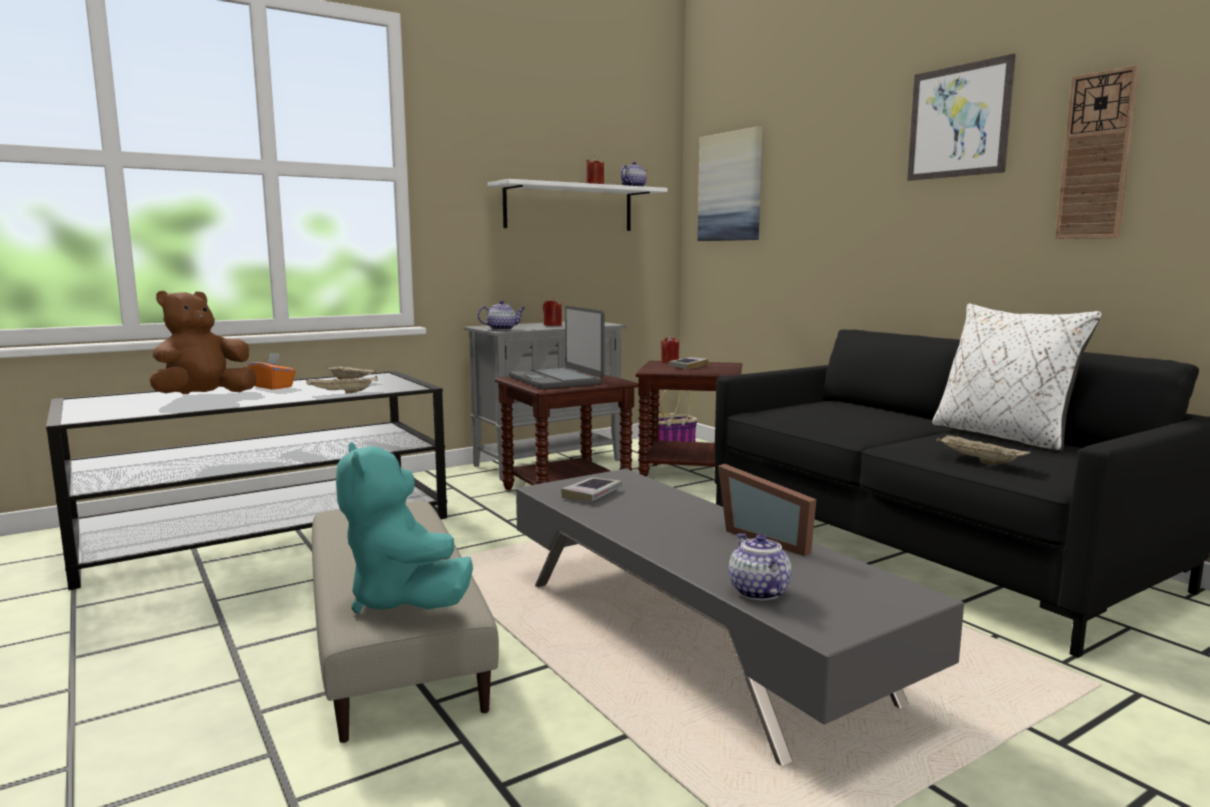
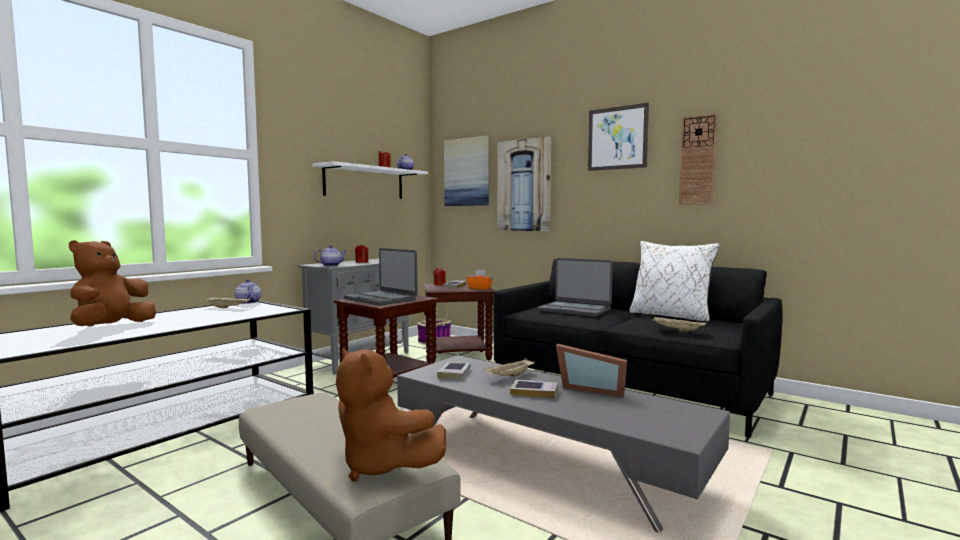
camera: 20 degrees left, 5 degrees down
orange tissue box [248,353,296,390] -> orange tissue box moved to [466,270,493,290]
beige tray [306,376,378,394] -> beige tray moved to [483,358,535,377]
turquoise plush toy [336,442,473,613] -> brown plush toy [336,348,446,481]
teapot [729,533,792,600] -> teapot moved to [235,279,261,304]
none -> picture [497,137,551,231]
none -> book [510,379,558,398]
none -> laptop [537,258,613,317]

